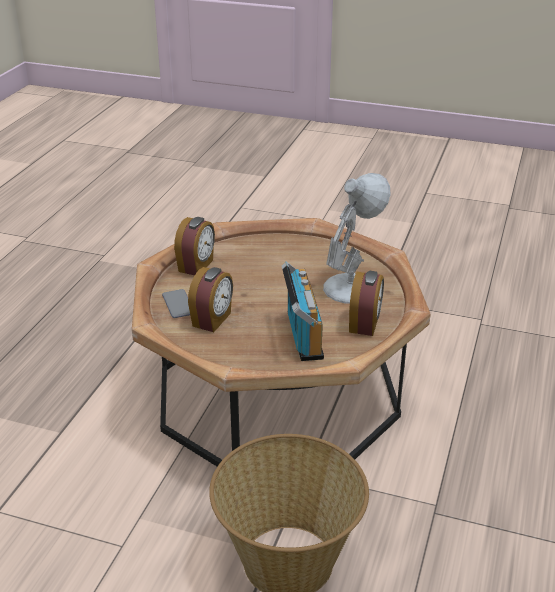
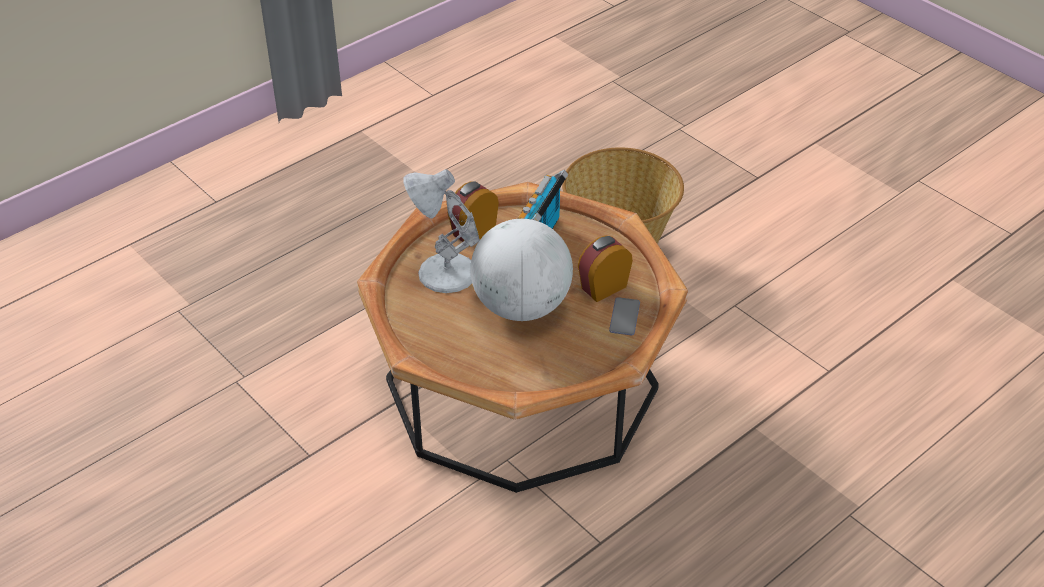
camera: 150 degrees left, 10 degrees up
alarm clock [174,217,215,276] -> none
none -> globe [470,219,573,321]

